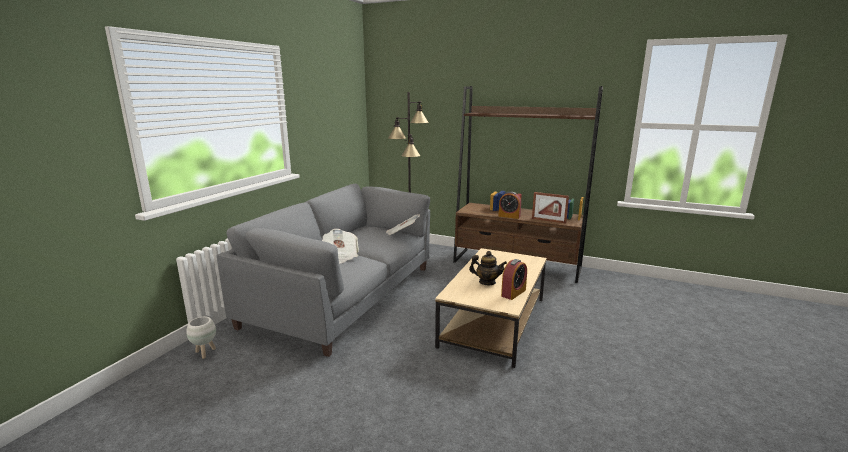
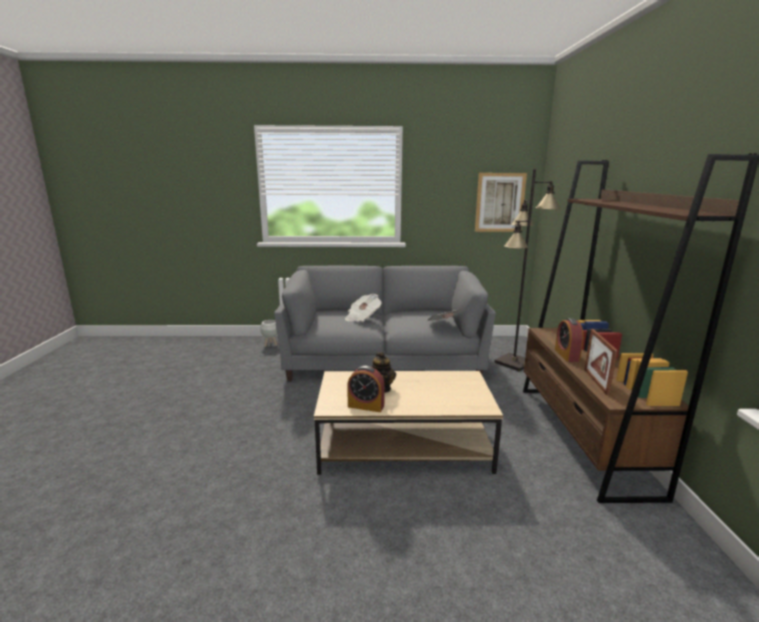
camera: 65 degrees right, 0 degrees up
none -> picture [475,173,527,232]

